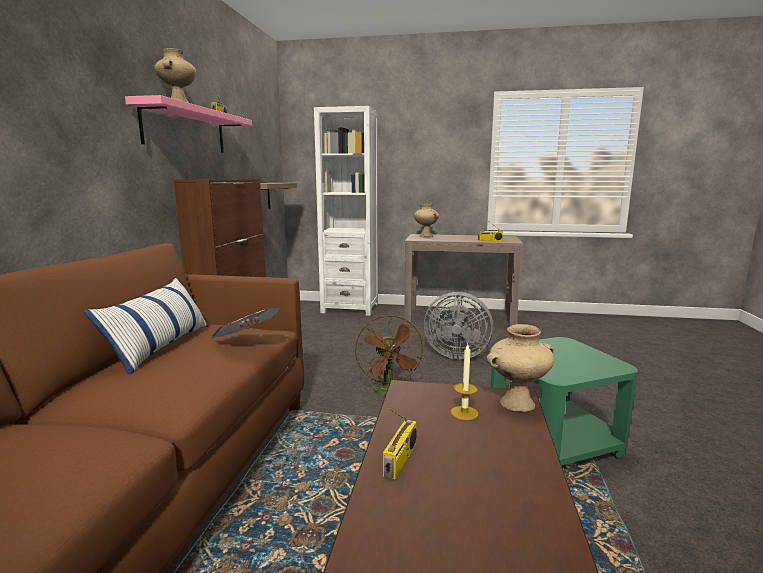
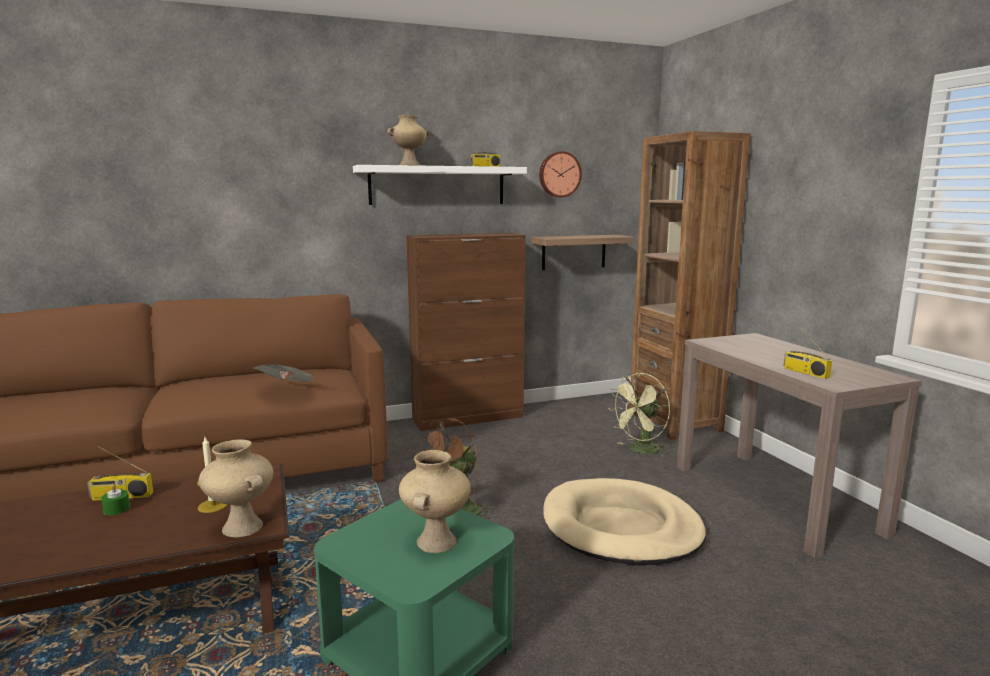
camera: 60 degrees right, 0 degrees up
pillow [83,277,209,375] -> none
pink shelf [125,95,252,153] -> white shelf [353,165,527,205]
white bookcase [314,106,378,316] -> brown bookcase [629,131,751,440]
beige vase [414,204,439,237] -> beige vase moved to [399,450,471,553]
grey fan [424,292,493,359] -> beige dog bed [543,478,706,565]
none -> green candle [101,484,130,515]
none -> wall clock [539,151,582,198]
none -> green fan [608,373,670,458]

